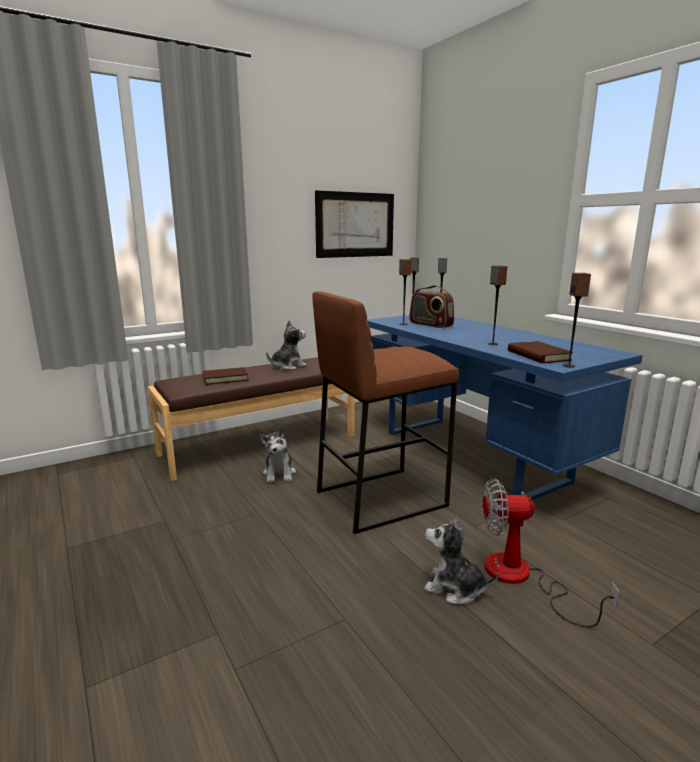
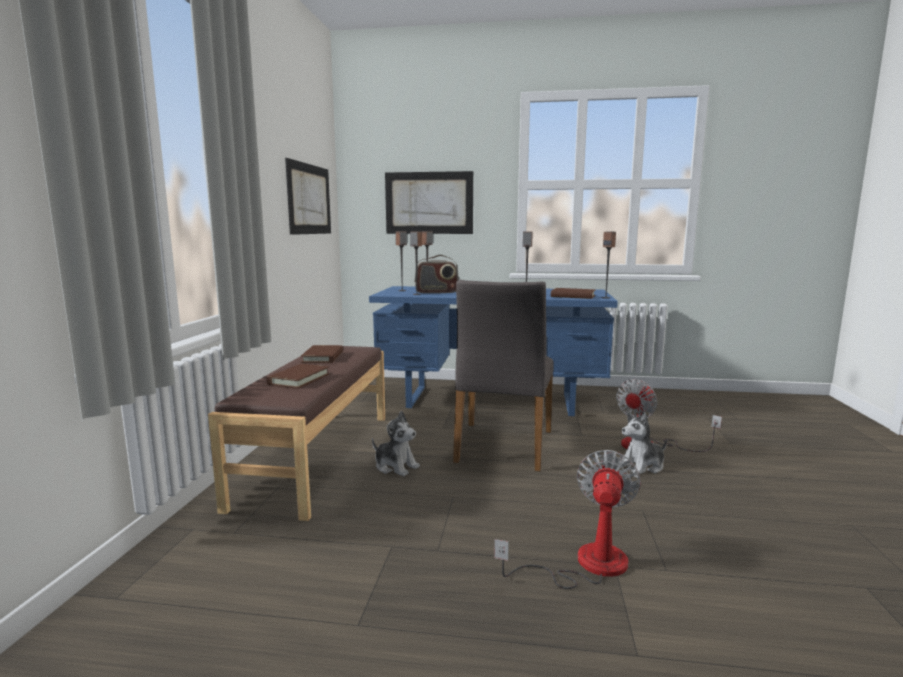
camera: 50 degrees left, 5 degrees down
plush toy [266,321,307,370] -> brown book [301,345,343,363]
brown stool [313,291,459,534] -> grey chair [453,280,554,471]
none -> picture [385,171,473,234]
none -> fan [494,450,641,589]

